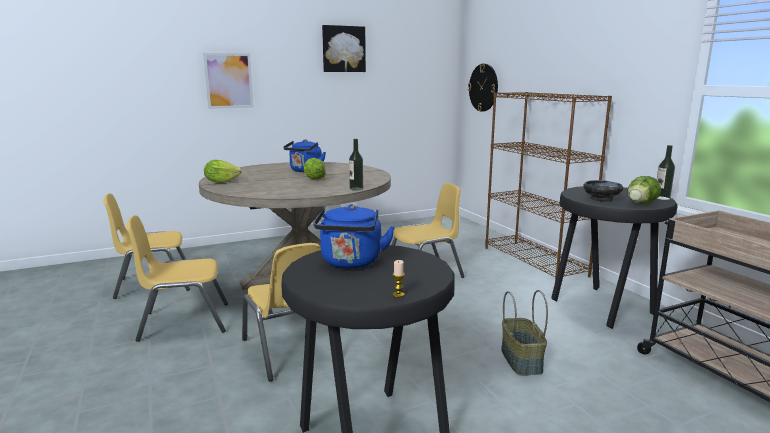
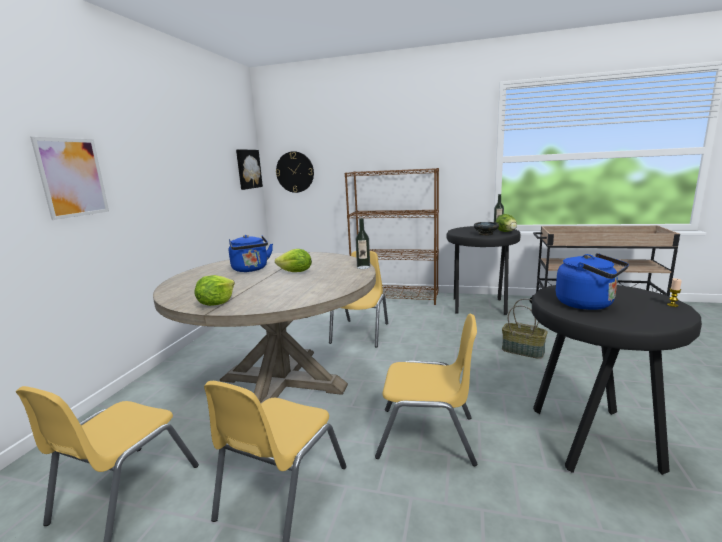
camera: 50 degrees left, 0 degrees up
picture [322,25,366,72] -> picture moved to [236,149,263,190]

